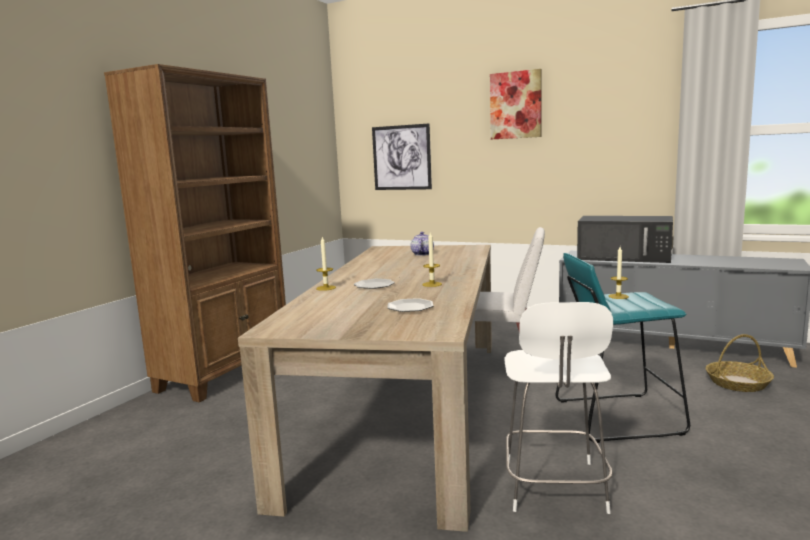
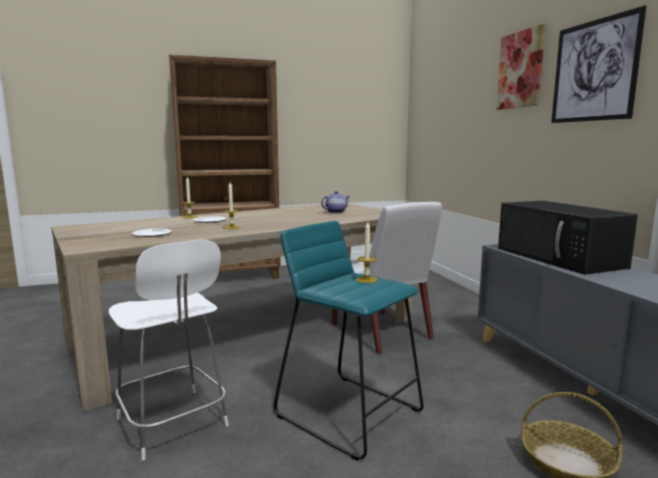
camera: 45 degrees right, 0 degrees up
picture [372,123,432,190] -> picture moved to [551,5,646,123]
white chair [505,302,613,514] -> white chair turned 90 degrees counterclockwise [109,240,229,461]

